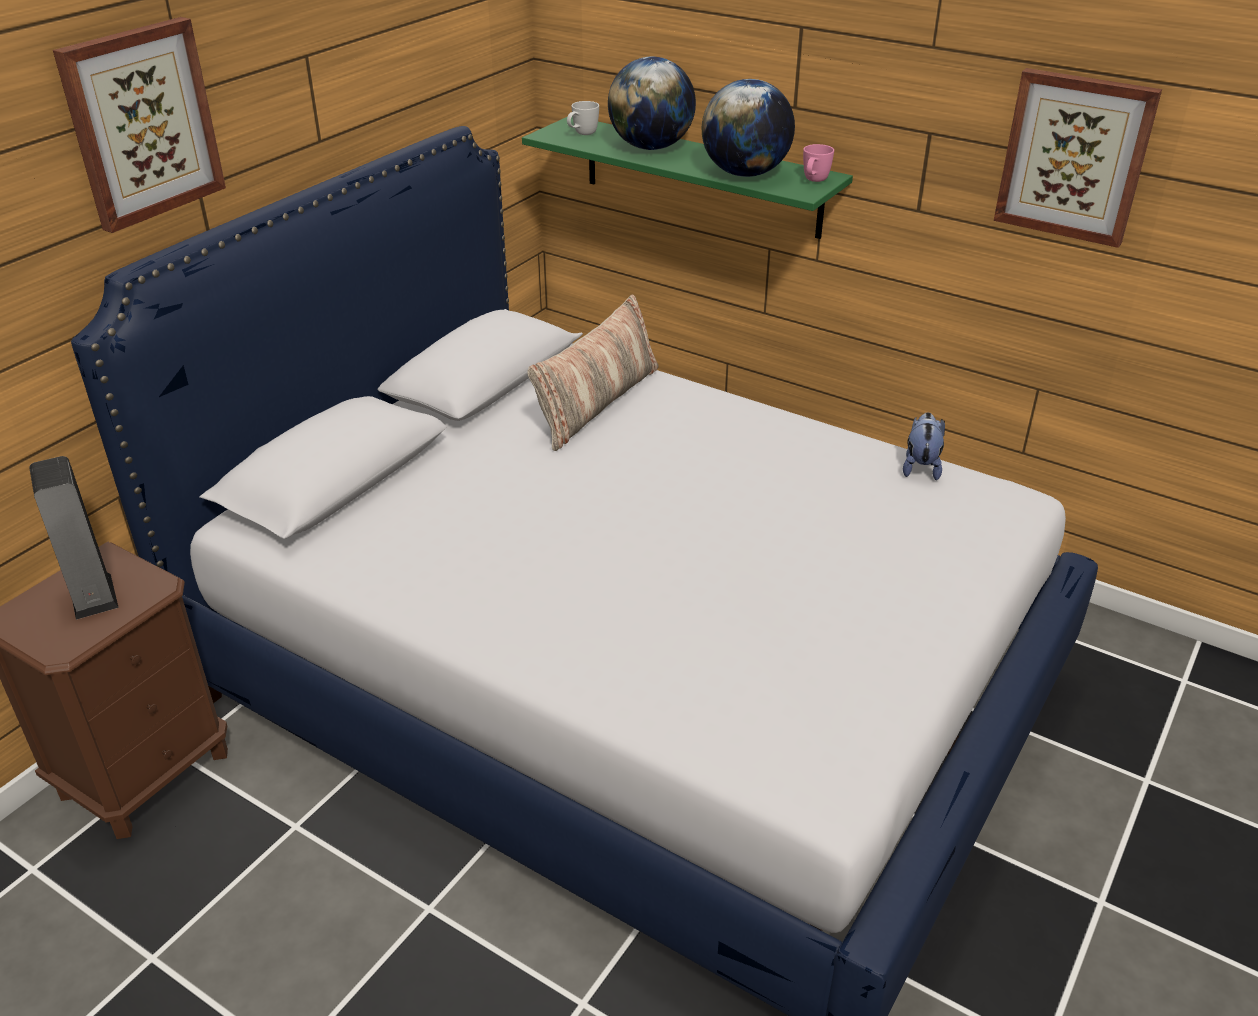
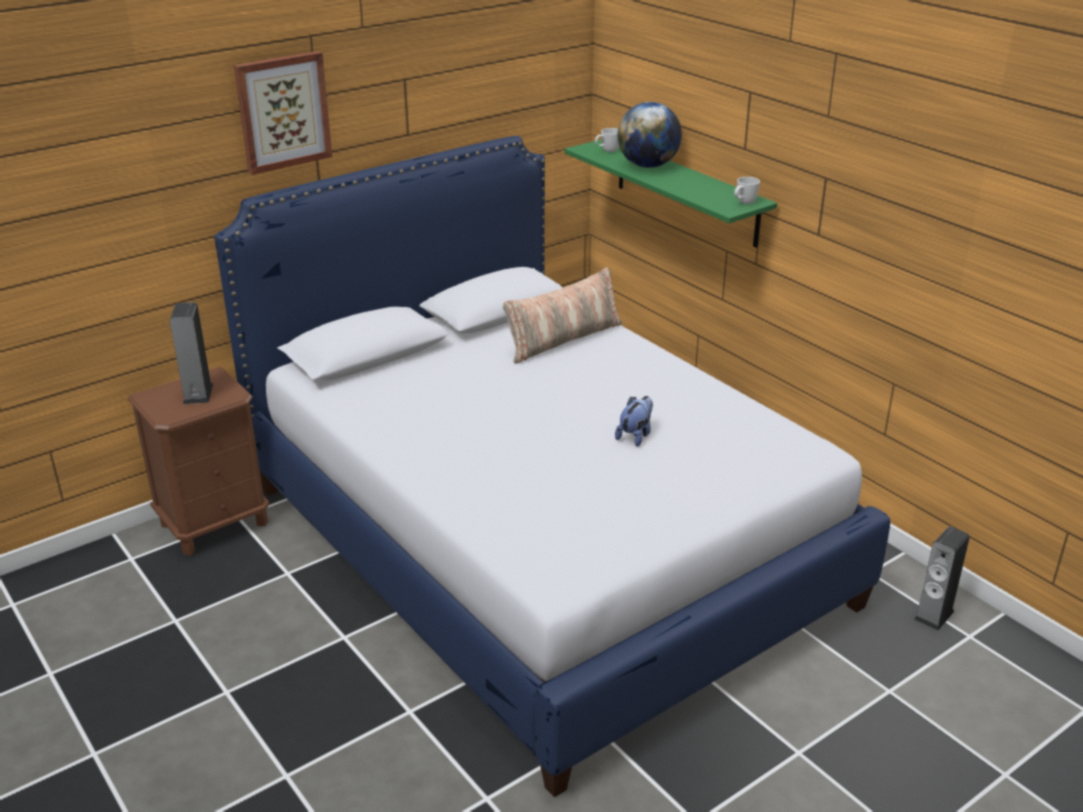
camera: 20 degrees right, 5 degrees down
globe [702,79,795,177] -> none
pink mug [803,144,834,182] -> white mug [734,177,760,204]
plush toy [903,412,945,480] -> plush toy moved to [615,396,653,447]
picture [994,68,1162,248] -> none
none -> speaker [914,526,970,631]

